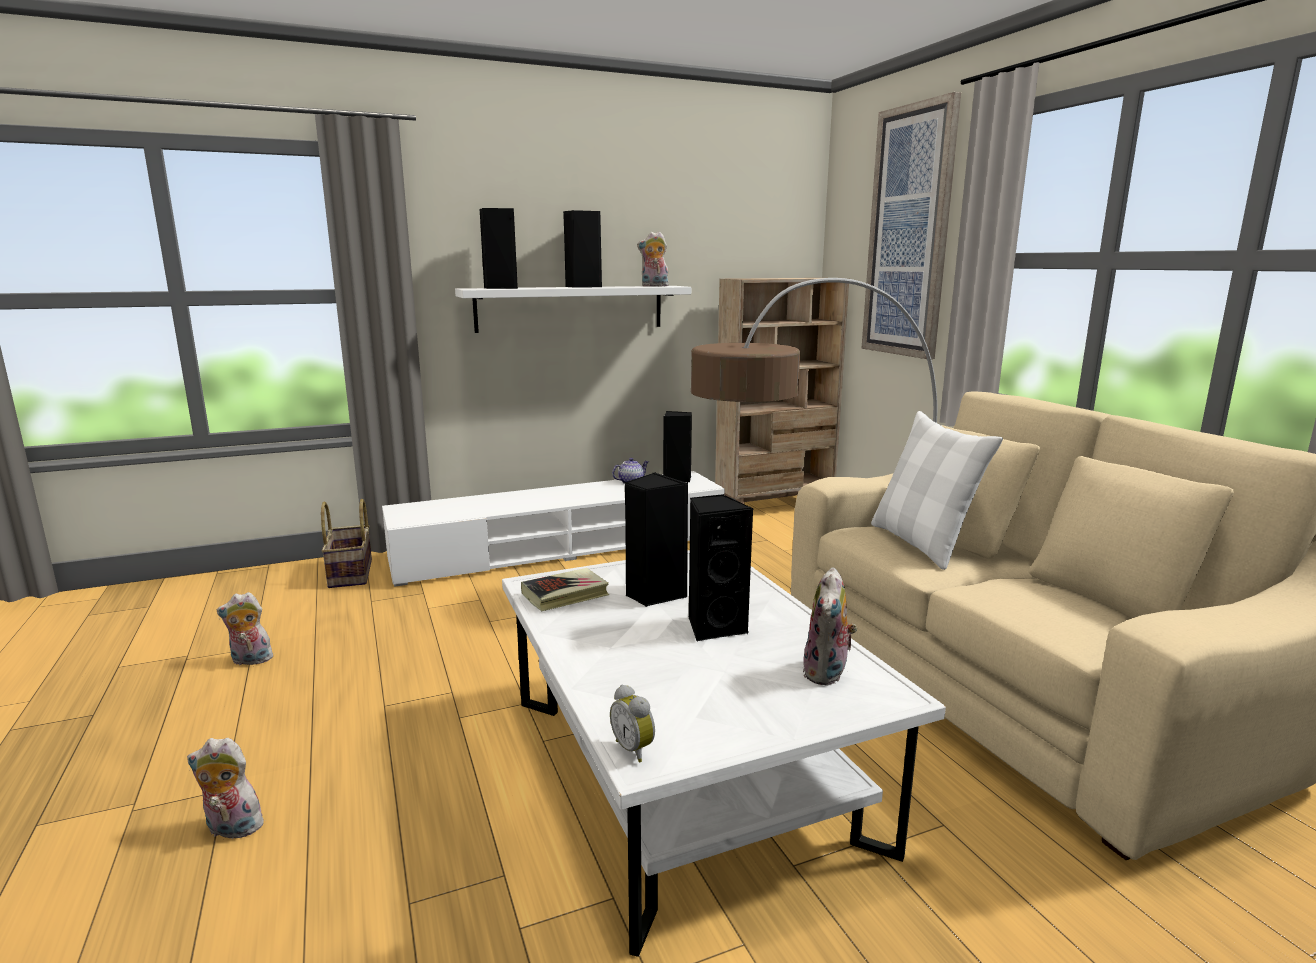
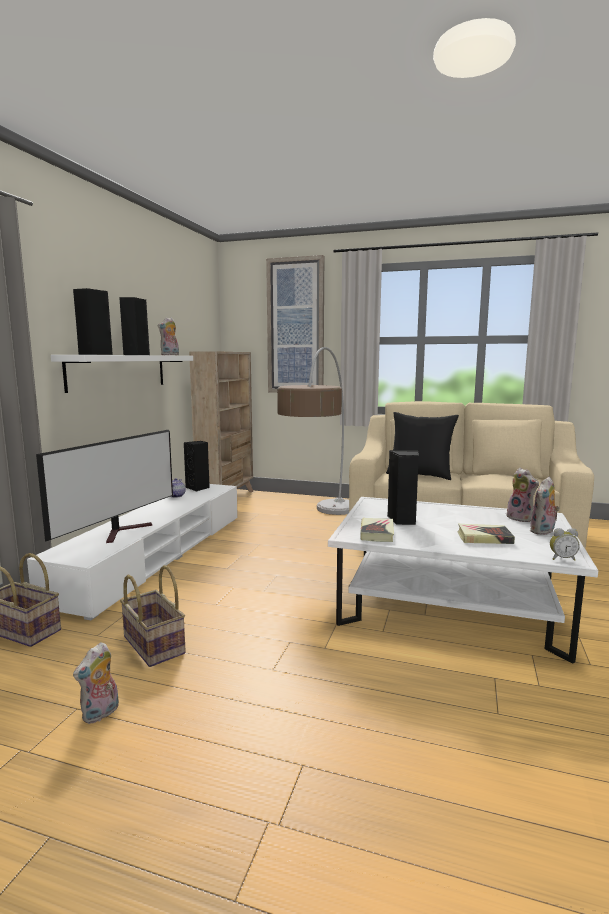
camera: 50 degrees left, 5 degrees down
plush toy [187,738,268,839] -> plush toy moved to [530,477,560,535]
black speaker [689,494,753,642] -> none
white pillow [871,411,1003,570] -> black pillow [386,412,459,480]
none -> television [36,430,173,543]
none -> basket [120,565,186,667]
none -> book [457,524,515,544]

